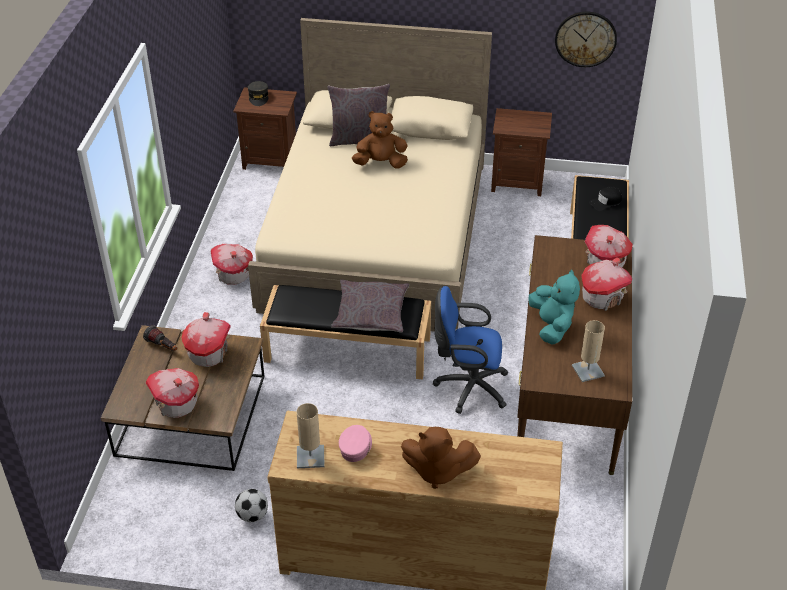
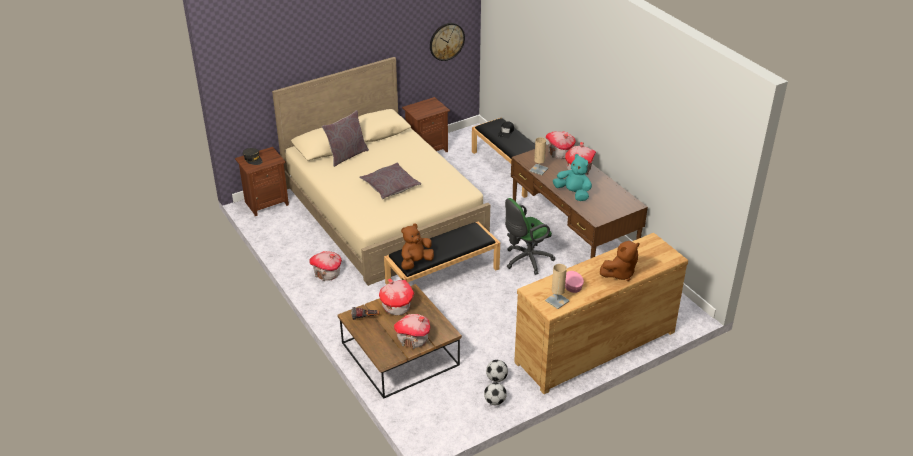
camera: 40 degrees left, 5 degrees down
grey pillow [331,279,409,333] -> grey pillow moved to [360,163,421,199]
brown plush toy [352,111,408,169] -> brown plush toy moved to [401,224,434,270]
blue office chair [433,286,508,414] -> green office chair [505,198,555,275]
beige table lamp [572,320,605,382] -> beige table lamp moved to [530,137,549,175]
none -> football [484,382,507,405]

